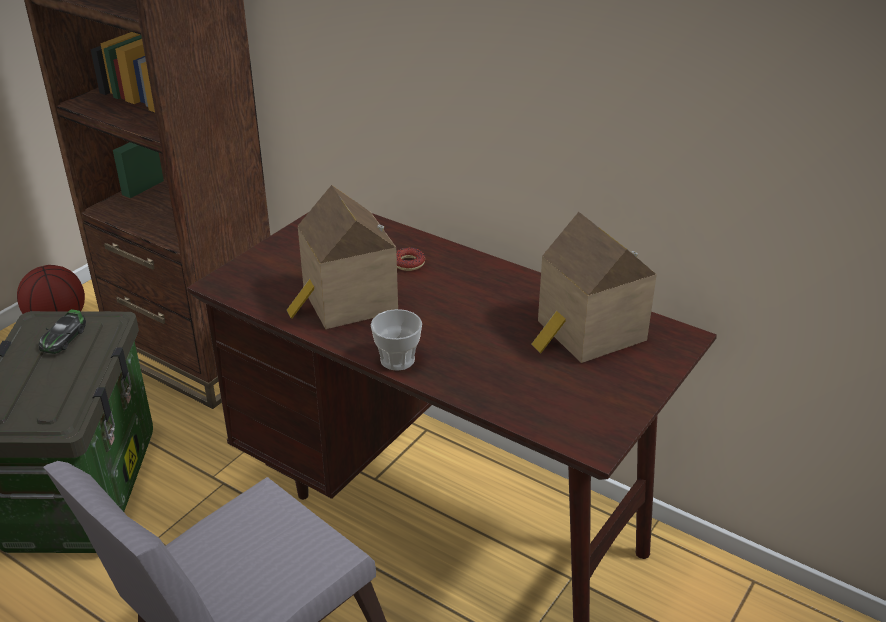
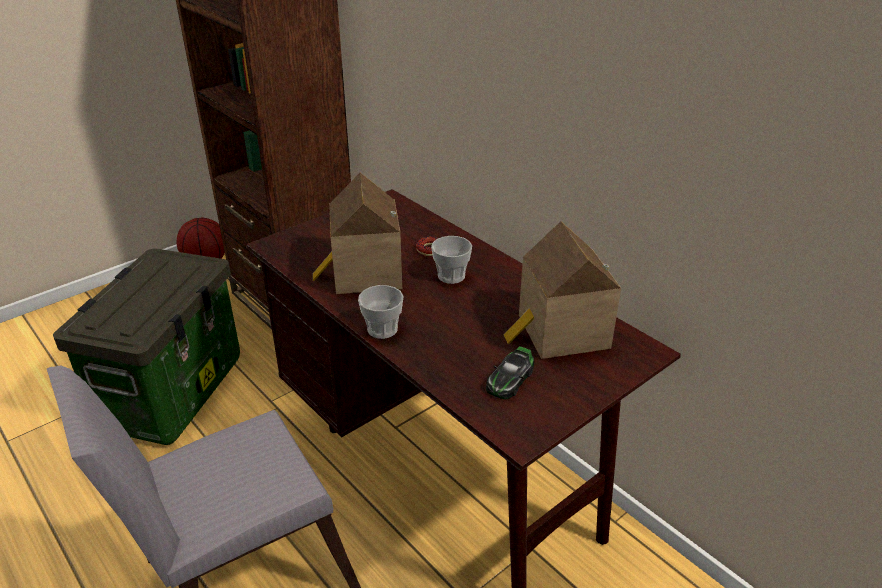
camera: 15 degrees right, 0 degrees up
toy car [39,309,86,354] -> toy car moved to [486,346,534,400]
none -> cup [431,236,472,284]

